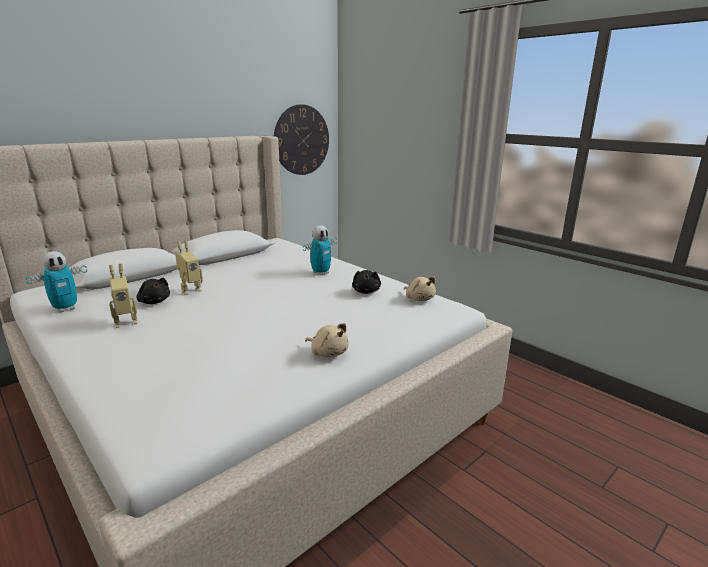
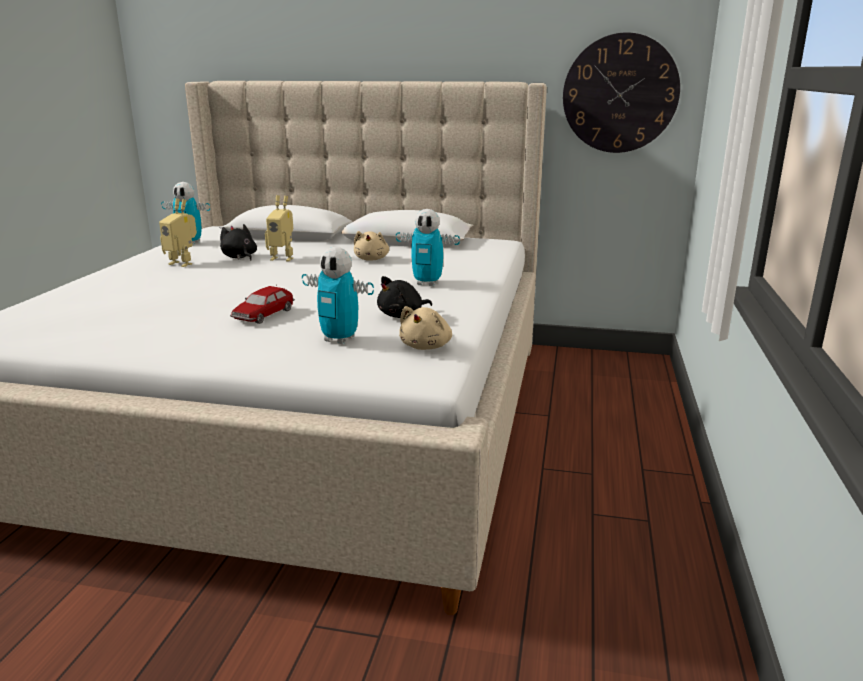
camera: 55 degrees right, 0 degrees up
black plush toy [136,278,170,304] -> black plush toy turned 135 degrees clockwise [220,224,257,260]
beige plush toy [305,323,349,358] -> beige plush toy moved to [354,231,389,261]
none -> toy car [230,286,295,324]
none -> toy robot [302,247,374,344]

